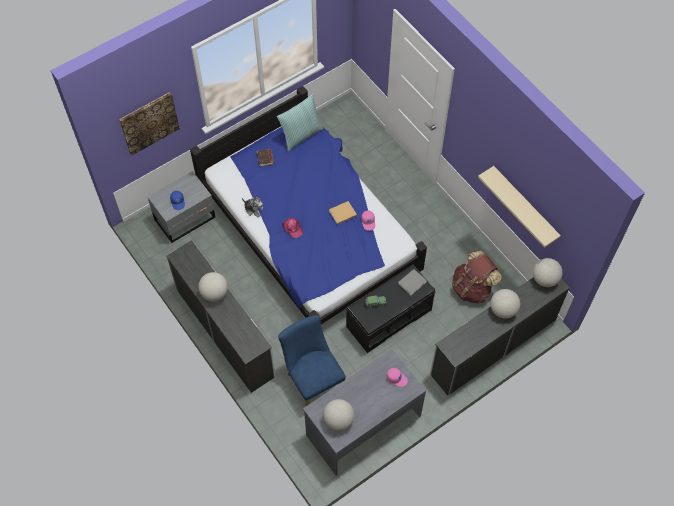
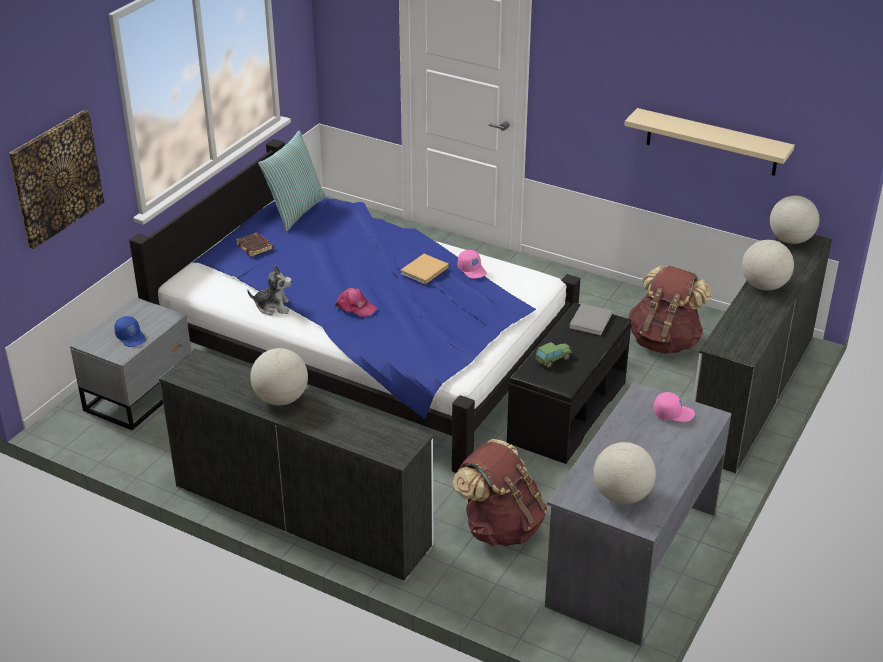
camera: 25 degrees left, 25 degrees down
blue chair [278,315,346,406] -> brown backpack [452,439,547,546]

